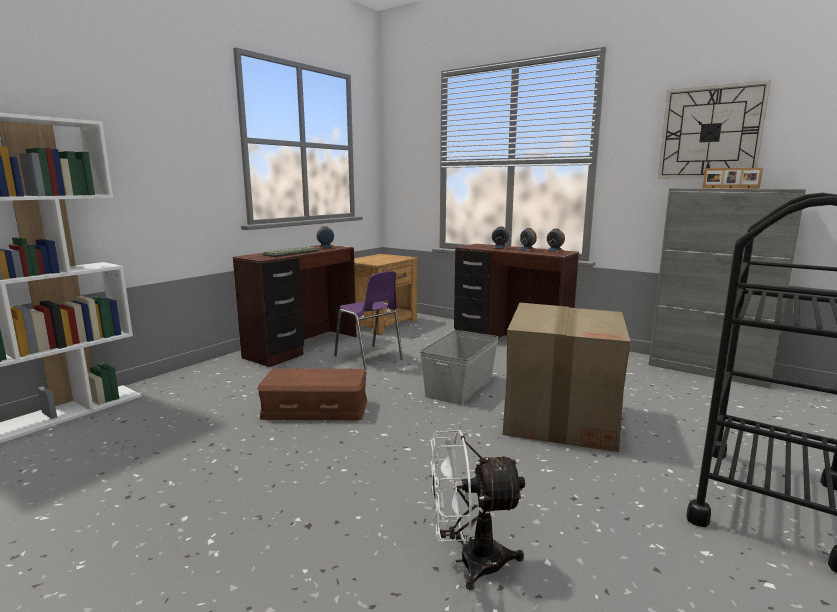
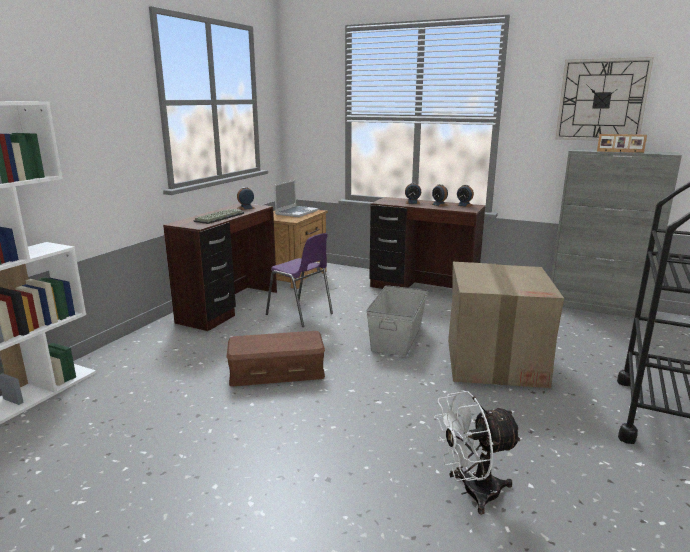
camera: 10 degrees left, 5 degrees up
none -> laptop [274,180,318,217]

